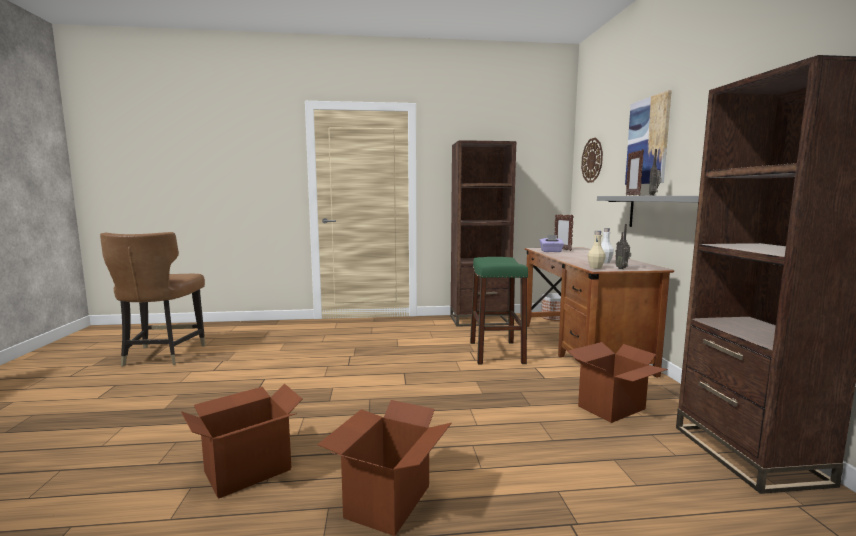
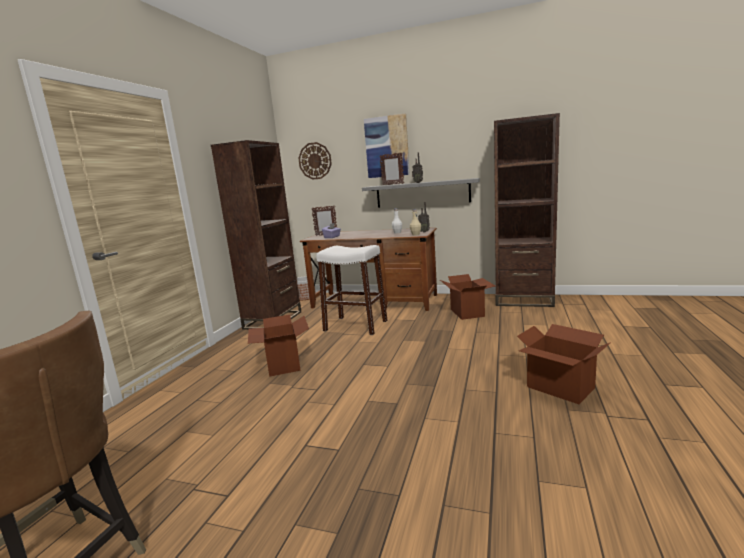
camera: 65 degrees left, 5 degrees up
cardboard box [181,383,302,499] -> cardboard box moved to [248,315,309,377]
green stool [470,257,528,365] -> white stool [316,245,388,335]

